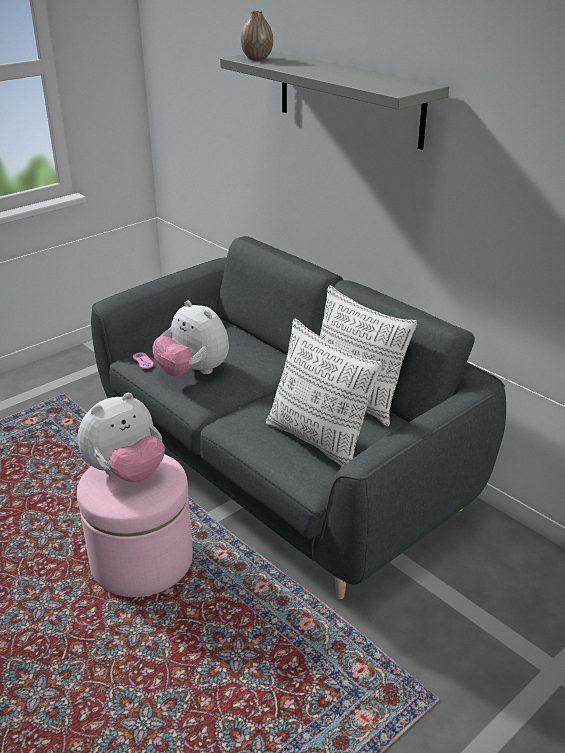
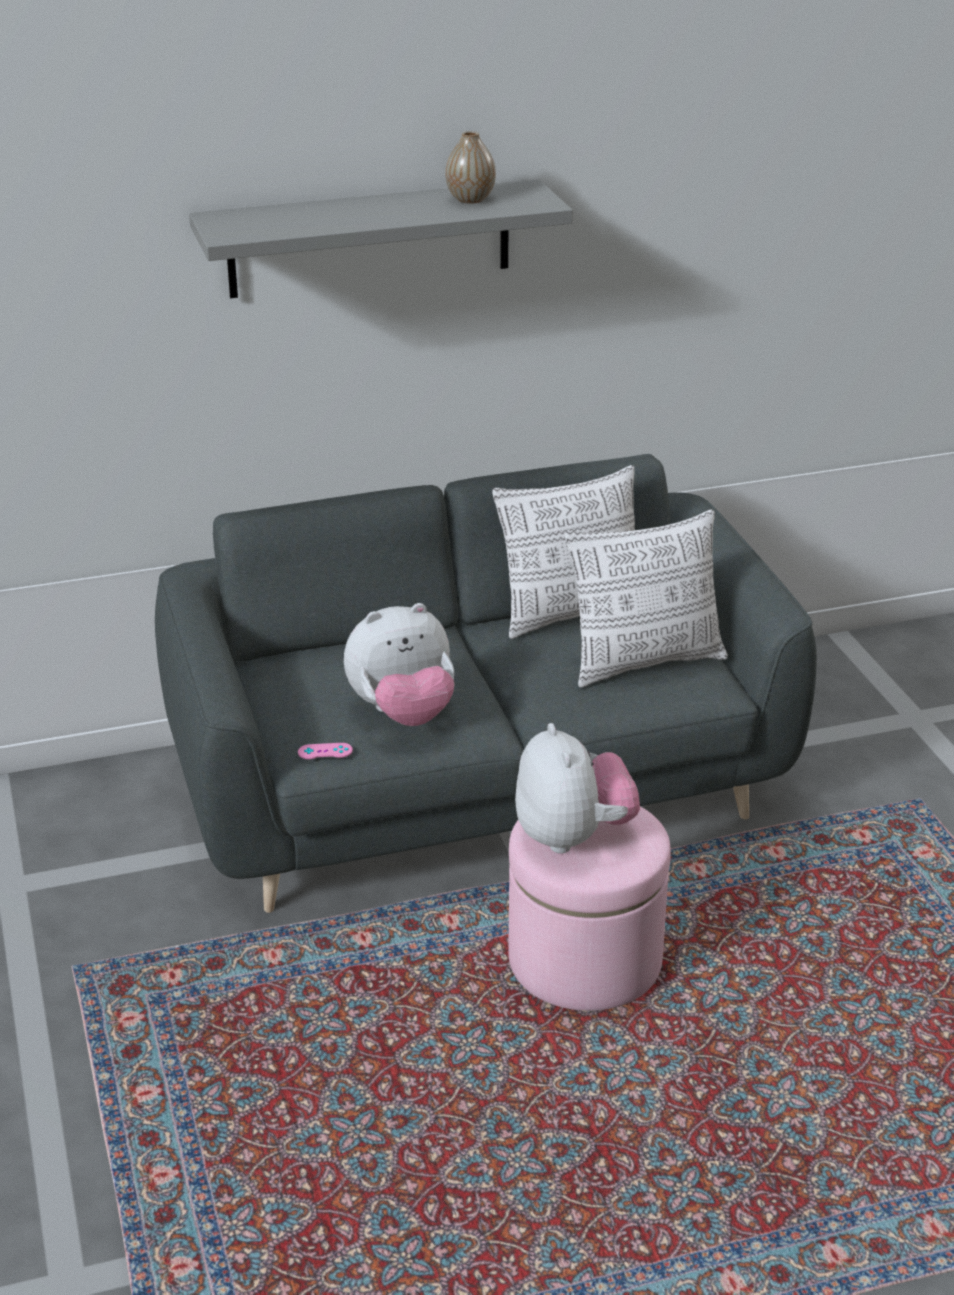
camera: 65 degrees left, 0 degrees up
vase [241,11,273,60] -> vase moved to [445,131,496,204]

